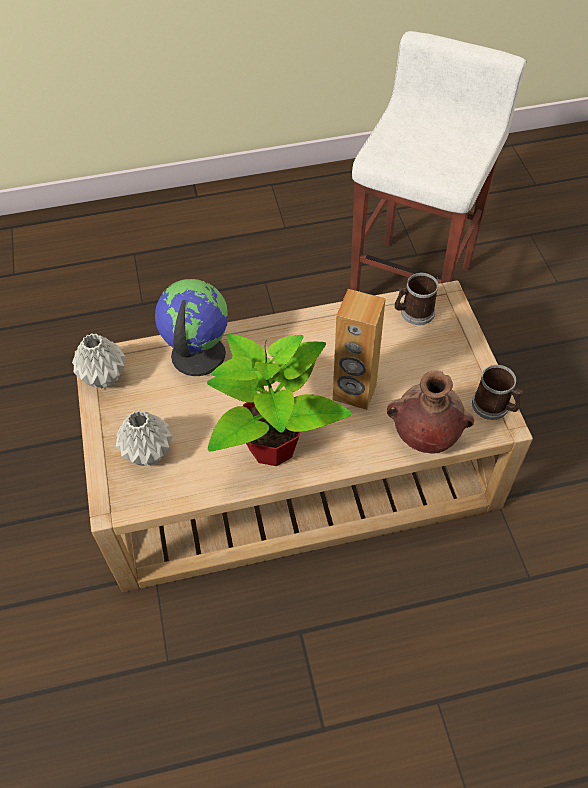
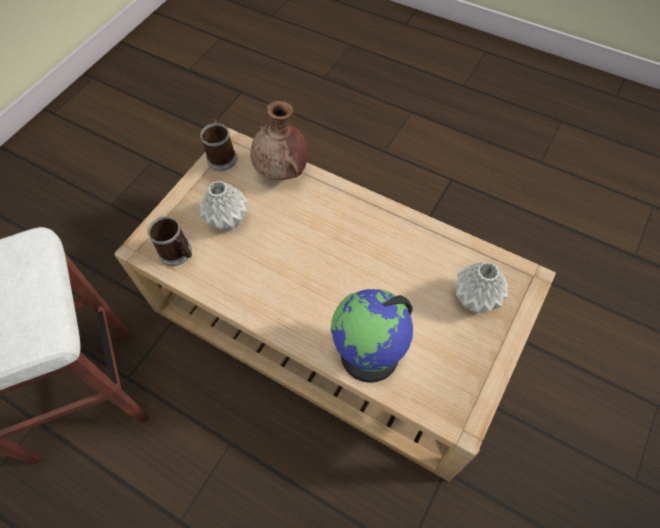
camera: 135 degrees left, 5 degrees up
grey vase [72,333,126,389] -> grey vase moved to [199,181,248,231]
potted plant [207,334,352,466] -> none
brown speaker [333,289,386,410] -> none

